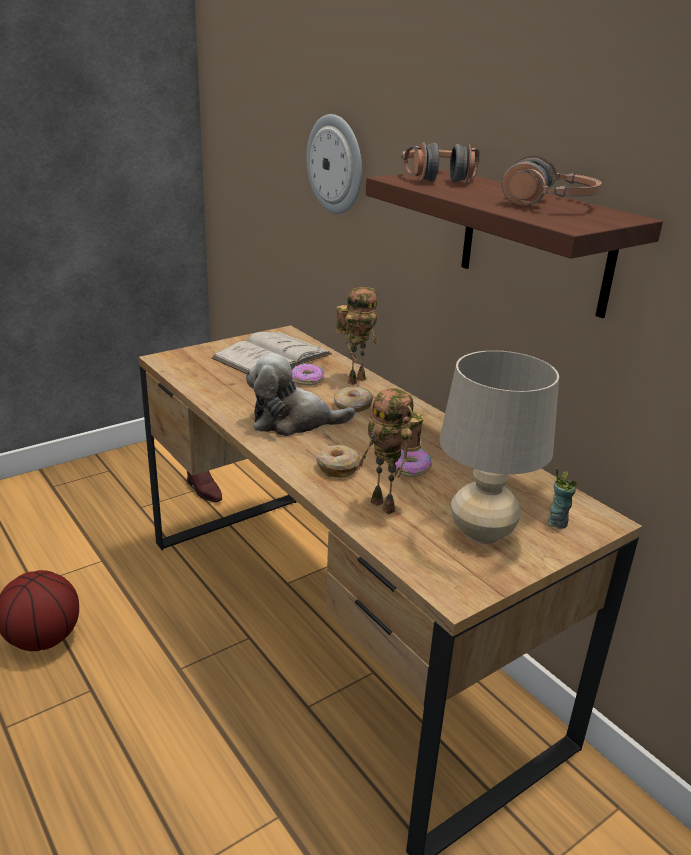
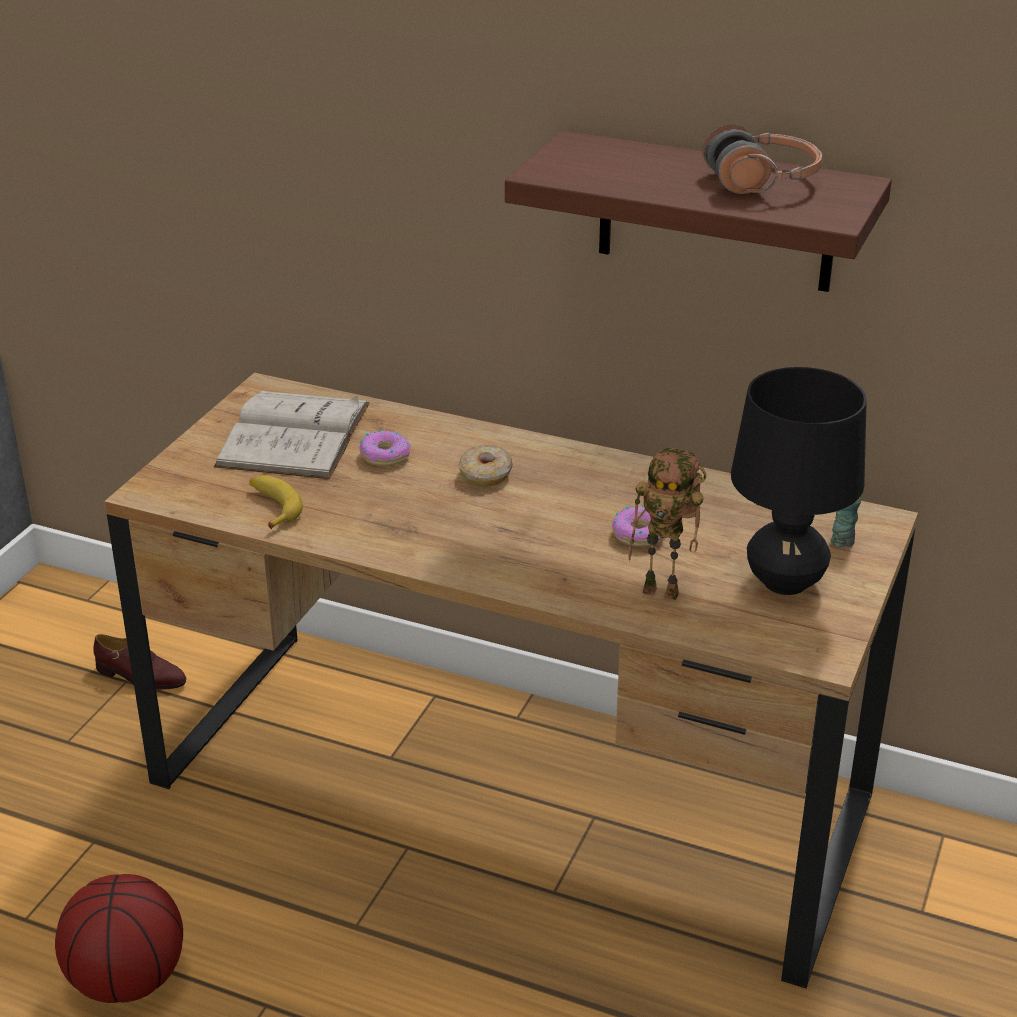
camera: 30 degrees left, 5 degrees up
plush toy [246,353,355,436] -> none
wall clock [306,114,362,214] -> none
donut [316,445,360,478] -> none
toy robot [336,287,378,385] -> none
headphones [401,142,480,183] -> none
beige table lamp [439,350,559,544] -> black table lamp [731,367,867,595]
none -> banana [249,475,303,529]

